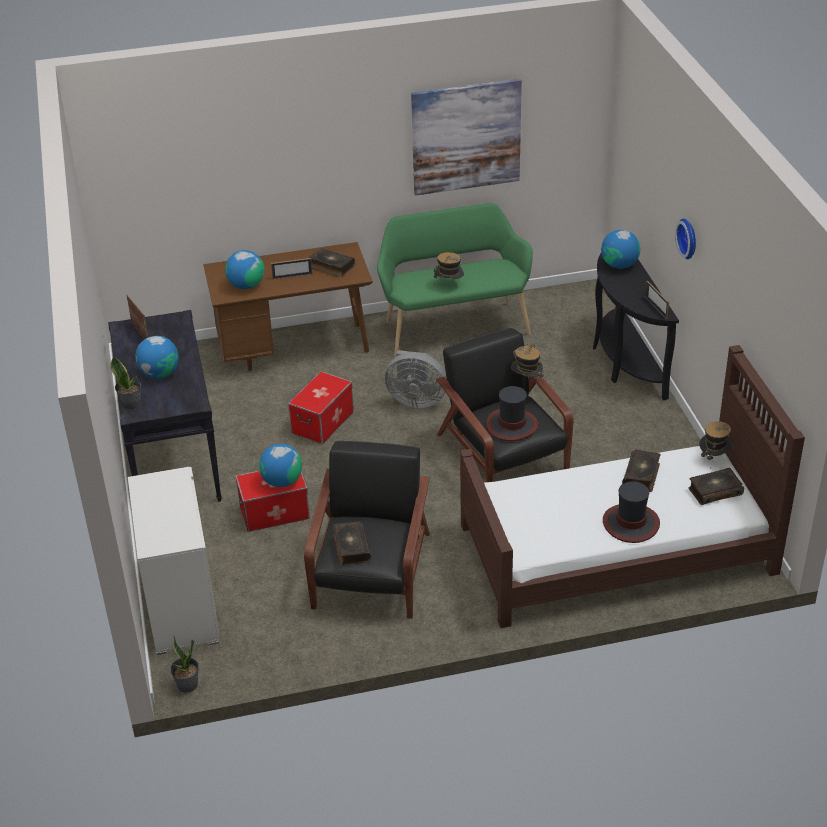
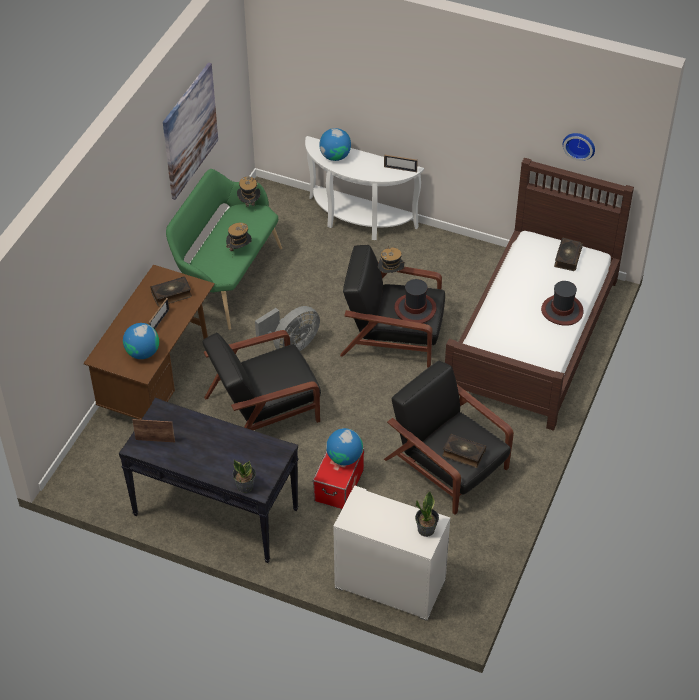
camera: 55 degrees left, 10 degrees up
globe [136,336,179,379] -> none
potted plant [170,636,199,693] -> potted plant moved to [415,491,439,537]
storage box [288,371,353,444] -> black armchair [202,330,321,430]
black console table [593,253,679,400] -> white console table [305,136,424,240]
book [622,450,660,492] -> none
wall clock [675,218,696,259] -> wall clock moved to [563,133,595,161]
hat [699,422,733,460] -> hat moved to [237,177,260,207]

